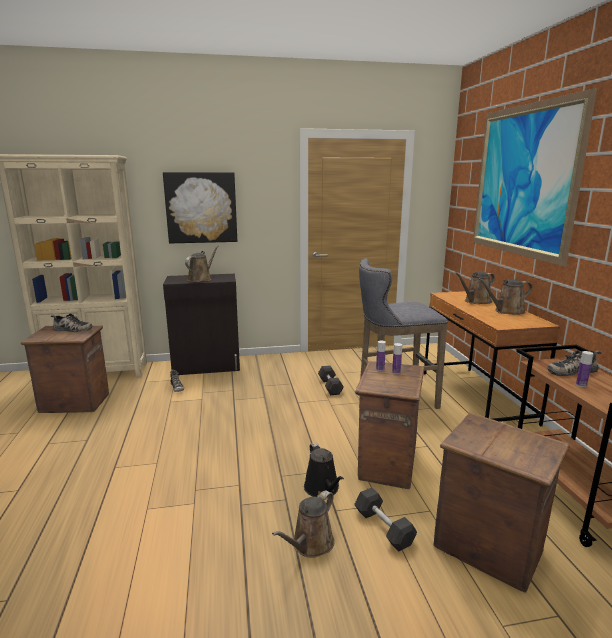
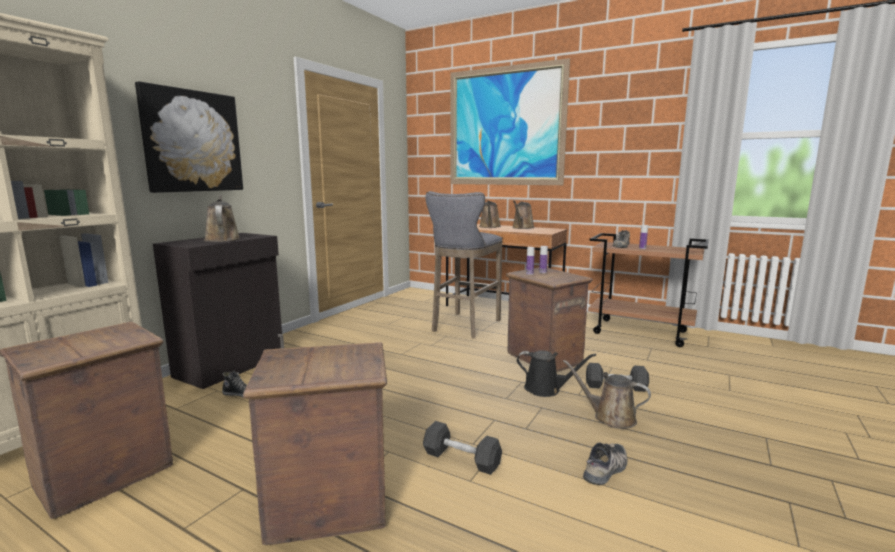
camera: 50 degrees left, 5 degrees down
shoe [51,313,92,332] -> shoe moved to [583,442,627,485]
brown watering can [272,490,335,558] -> brown watering can turned 135 degrees clockwise [563,360,651,429]
grey dumbbell [318,365,344,395] -> grey dumbbell moved to [423,421,502,475]
crate [434,412,570,593] -> crate moved to [243,342,387,545]

